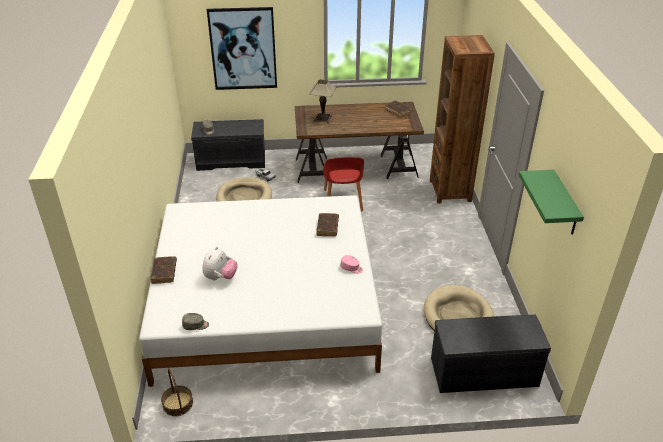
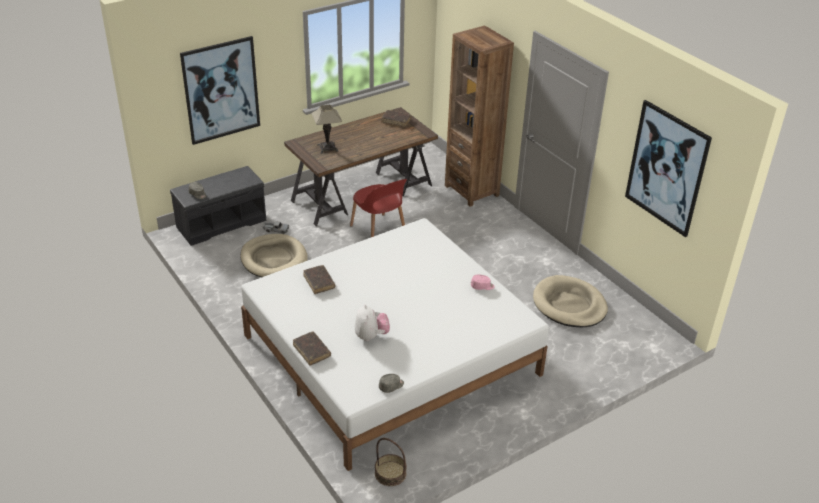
camera: 30 degrees left, 0 degrees up
brown book [316,213,339,236] -> brown book moved to [303,265,335,294]
grey bench [431,315,551,393] -> none
green shelf [518,170,584,235] -> picture [625,100,712,237]

